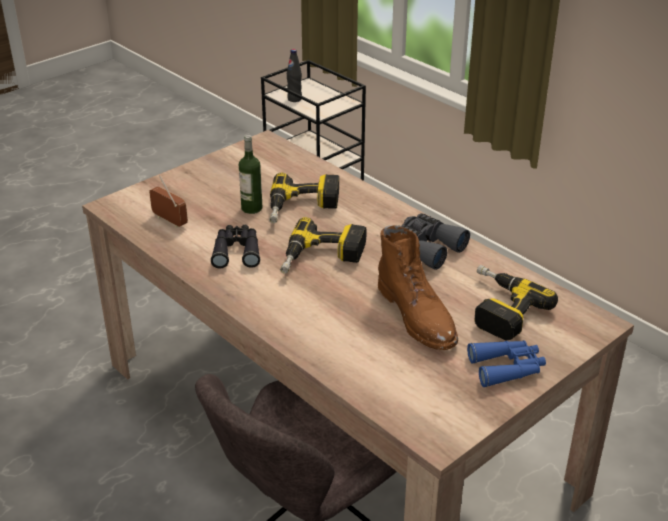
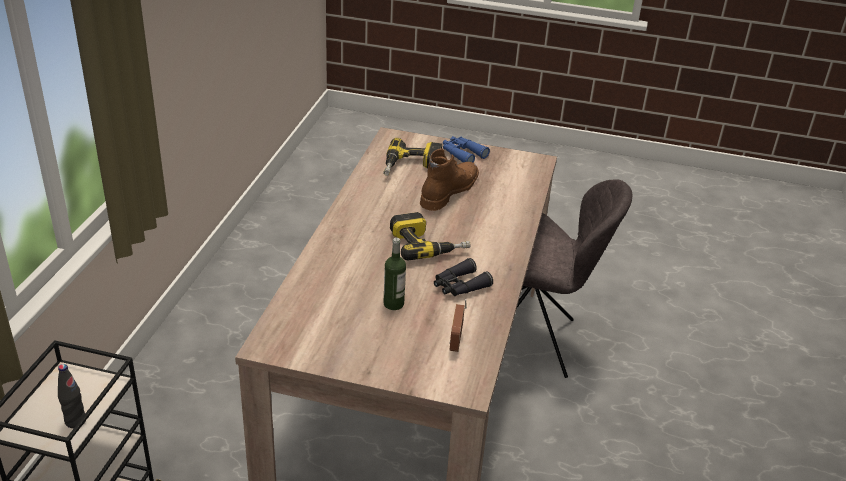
camera: 125 degrees left, 0 degrees up
power drill [269,173,339,223] -> none
grey binoculars [395,213,470,270] -> none

